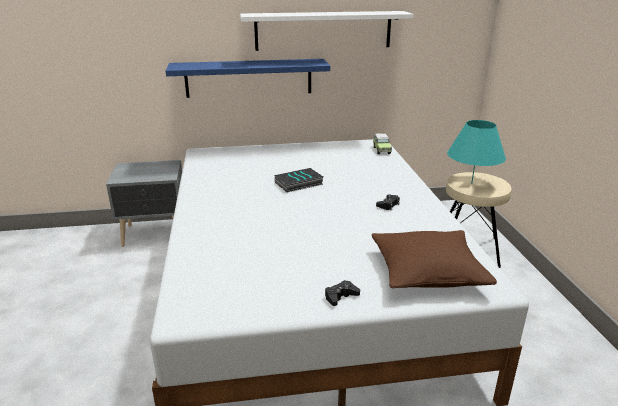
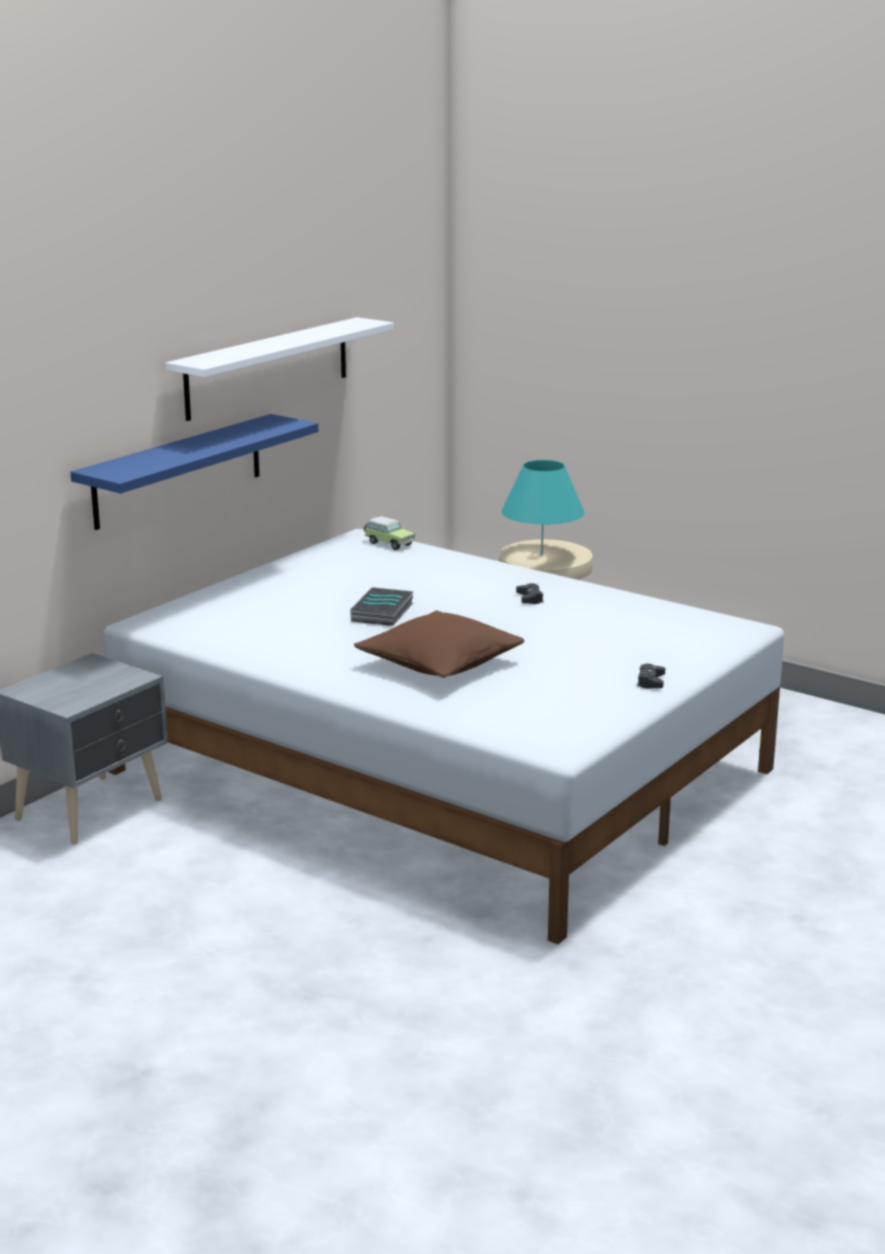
camera: 45 degrees left, 5 degrees down
brown pillow [372,230,497,288] -> brown pillow moved to [354,611,525,678]

